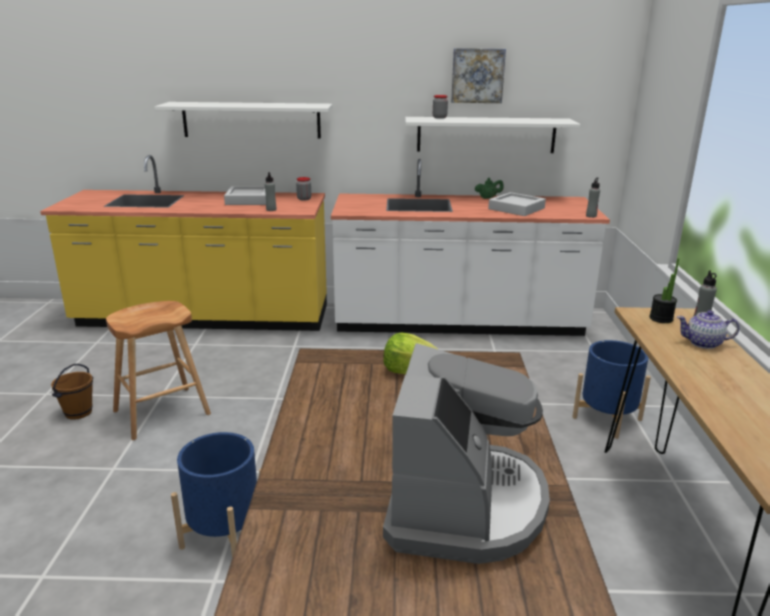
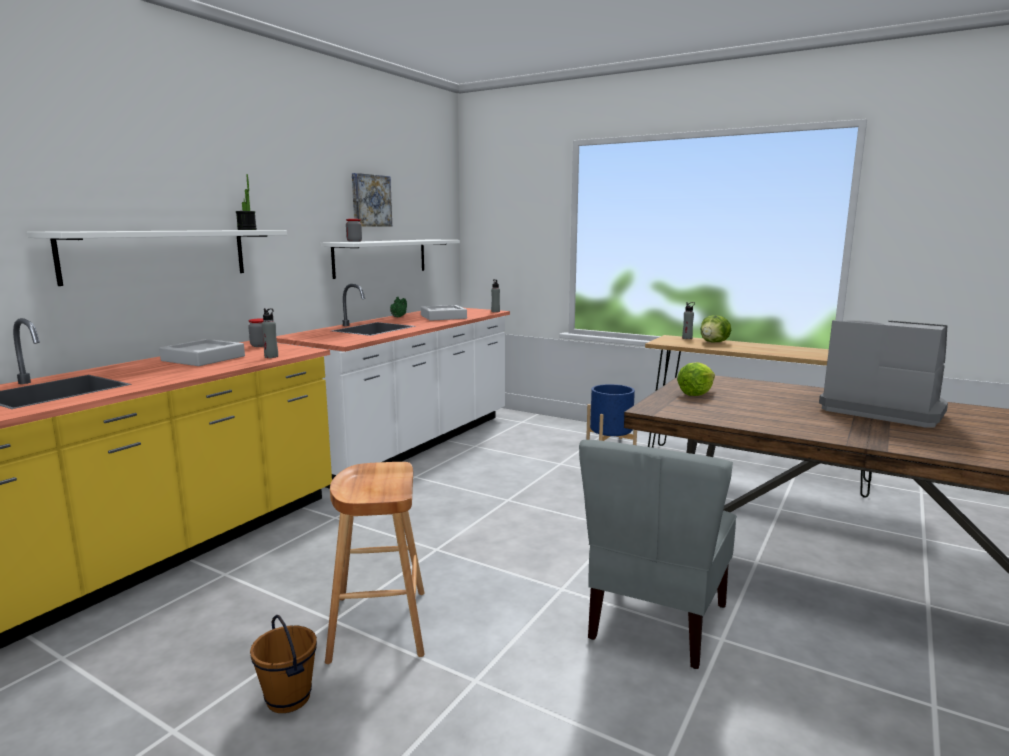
camera: 60 degrees left, 10 degrees down
blue planter [171,432,261,558] -> grey chair [579,440,737,669]
potted plant [649,258,679,323] -> potted plant moved to [236,174,257,230]
teapot [677,310,740,349] -> lettuce [701,315,731,342]

